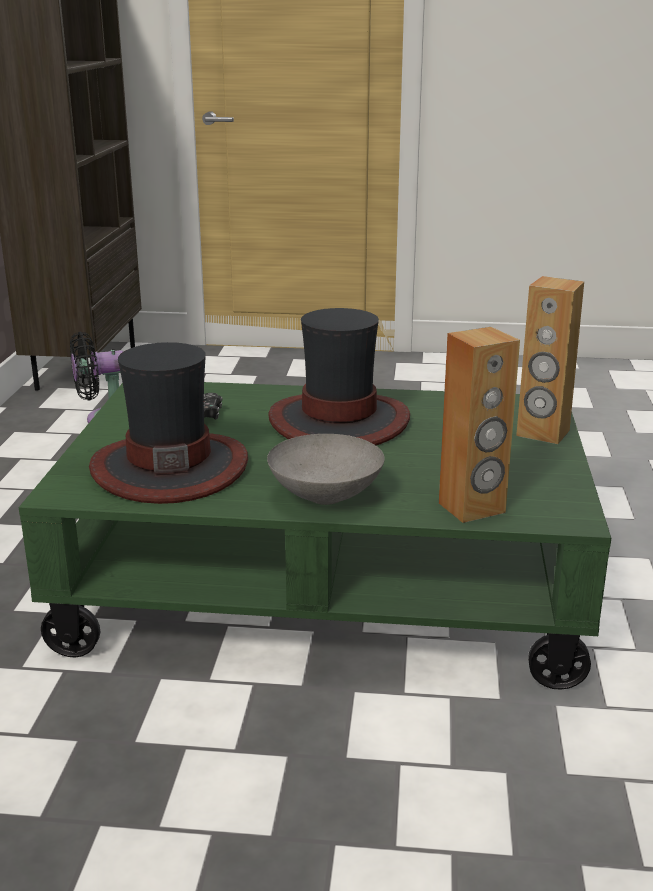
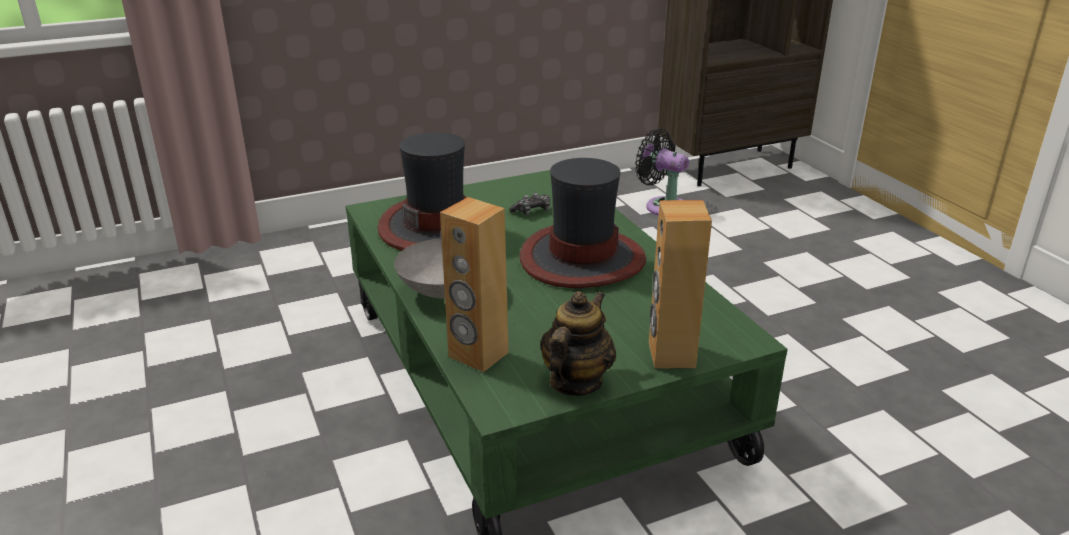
camera: 60 degrees right, 5 degrees up
none -> teapot [540,291,616,396]

